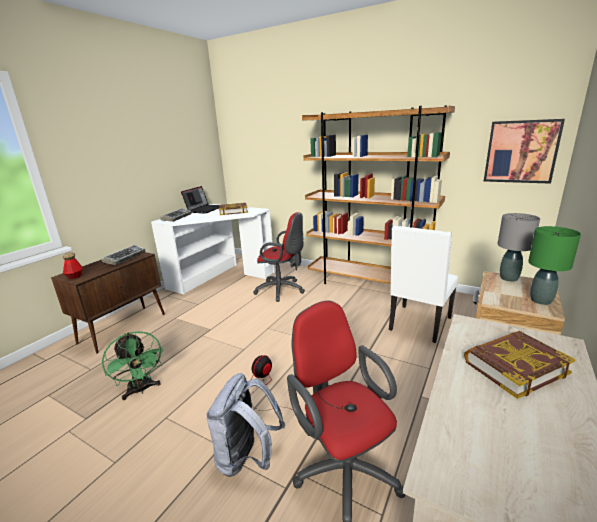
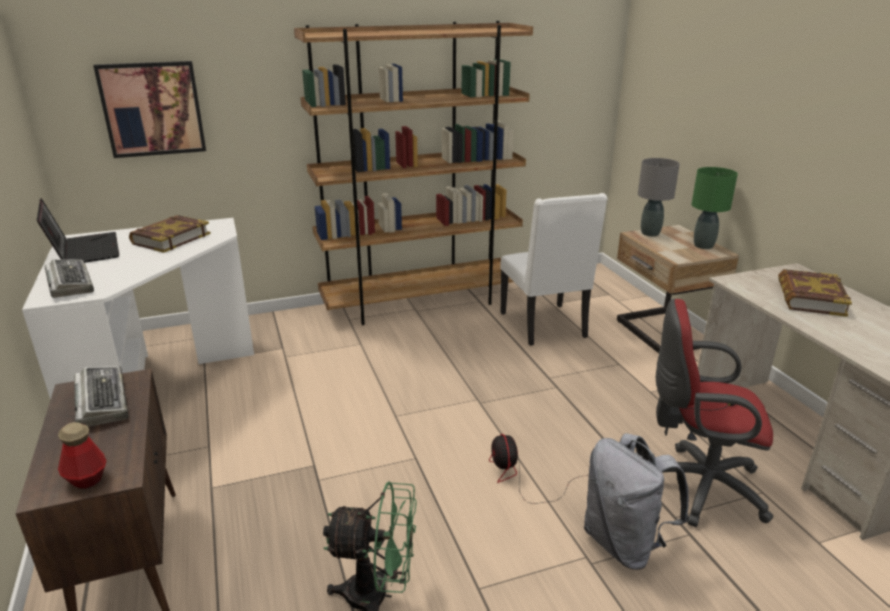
camera: 50 degrees left, 5 degrees up
red office chair [253,212,305,302] -> none
picture [484,119,565,184] -> picture moved to [93,61,206,158]

